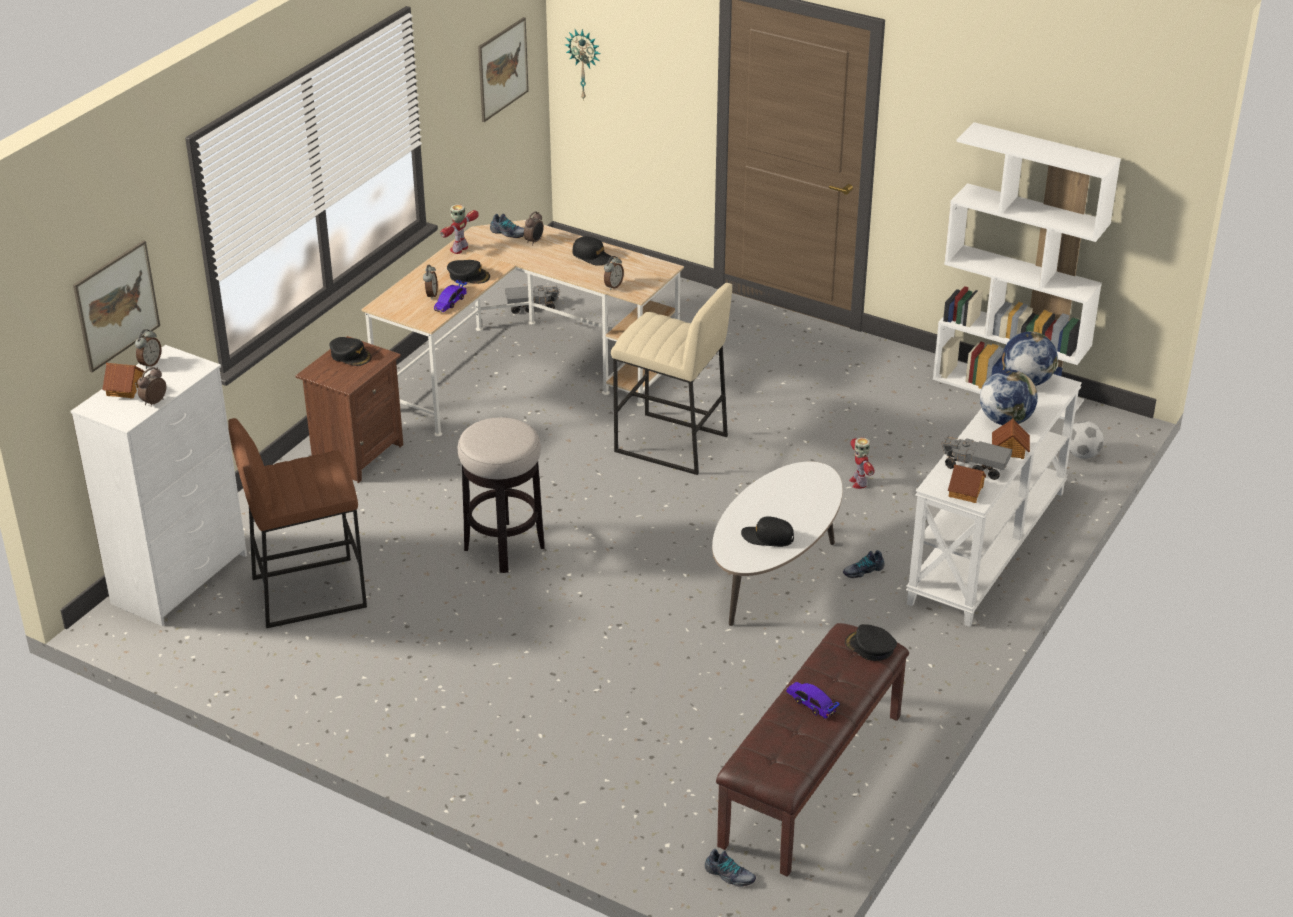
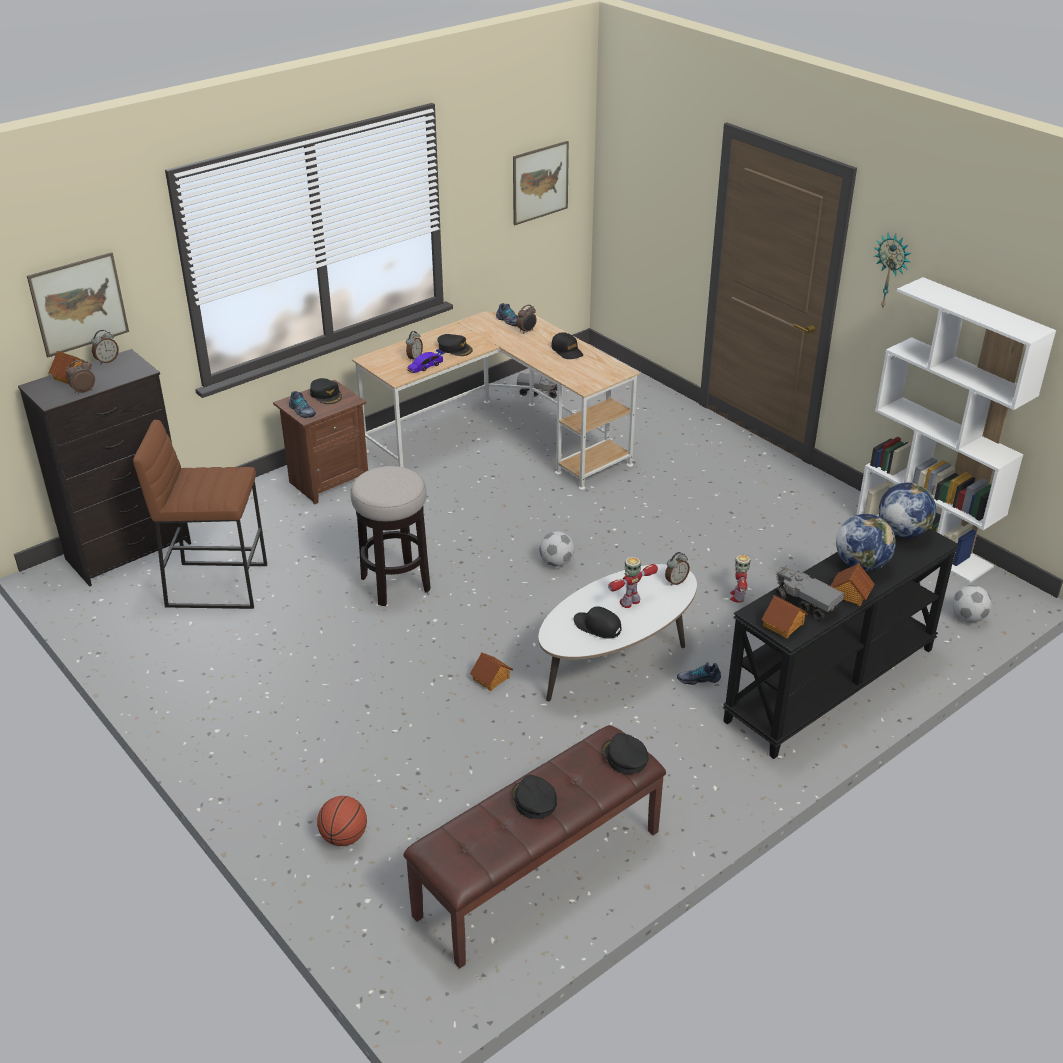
camera: 20 degrees right, 0 degrees up
white dresser [71,345,247,626] -> black dresser [18,349,191,586]
toy robot [440,204,479,254] -> toy robot moved to [608,557,658,608]
wall clock [565,29,600,101] -> wall clock moved to [874,233,911,309]
alarm clock [604,256,624,290] -> alarm clock moved to [665,552,690,586]
beige stool [611,283,732,475] -> none
shoe [705,849,756,886] -> shoe moved to [289,391,316,418]
toy car [786,682,840,719] -> black cap [512,775,557,819]
white console table [906,374,1082,627] -> black console table [723,528,959,759]
none -> basketball [317,796,367,846]
none -> toy house [470,652,513,691]
none -> football [539,531,575,567]

